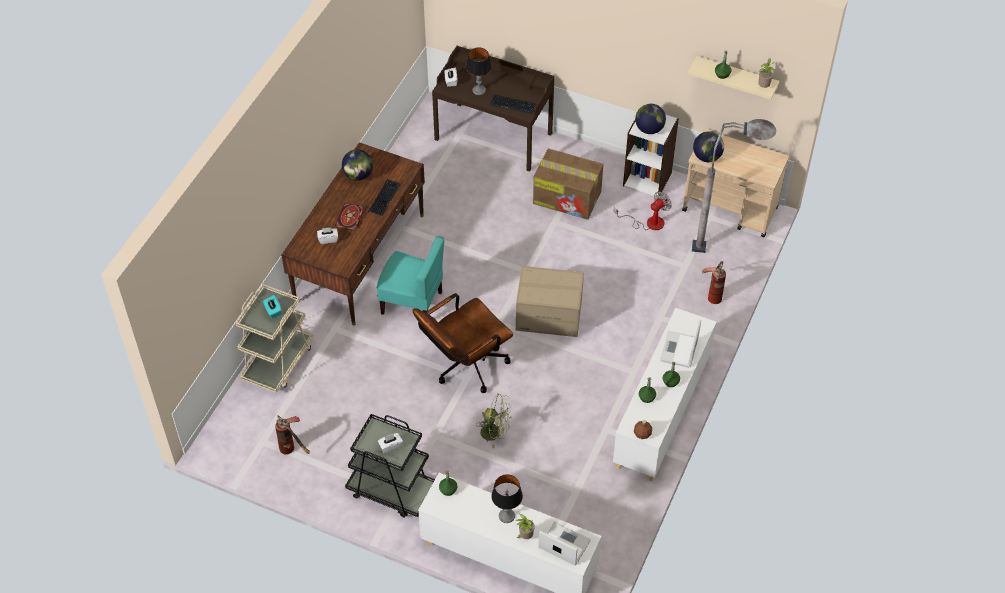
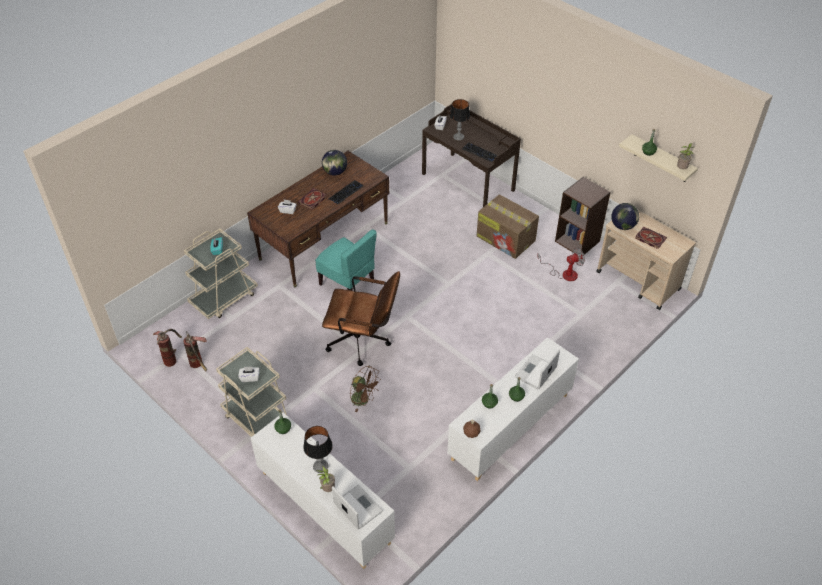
camera: 20 degrees right, 5 degrees down
black cart [345,414,435,518] -> beige cart [216,347,289,437]
brown office chair [413,293,513,393] -> brown office chair turned 150 degrees counterclockwise [322,271,400,366]
green fan [476,394,511,448] -> brown fan [350,365,380,412]
cardboard box [516,266,584,337] -> none
white bookcase [623,114,679,197] -> brown bookcase [555,177,611,255]
globe [635,104,666,134] -> none
grey floor lamp [692,119,776,253] -> none
fire extinguisher [702,261,726,304] -> fire extinguisher moved to [153,329,182,367]
none -> book [635,227,667,249]

